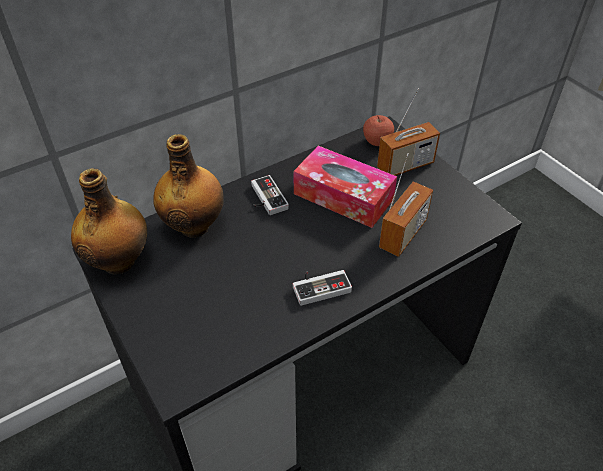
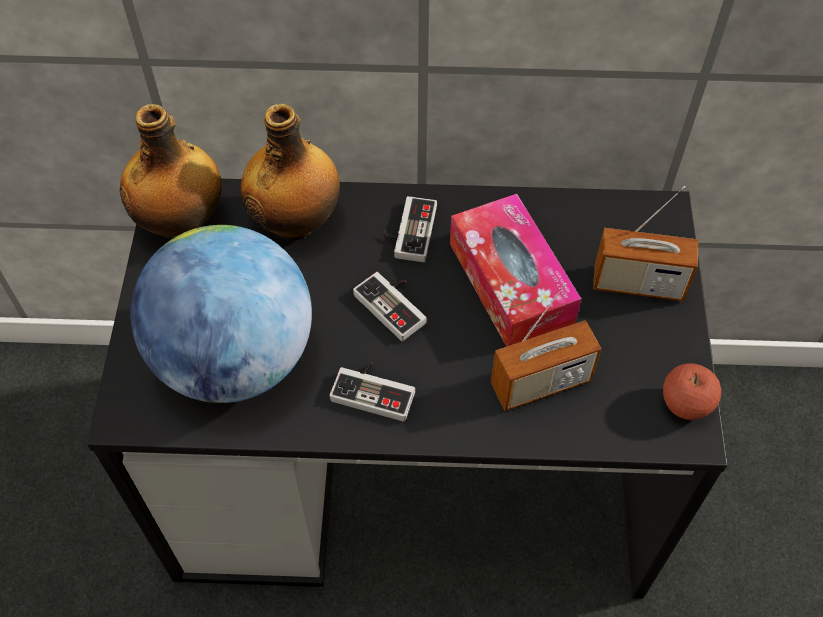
camera: 35 degrees right, 10 degrees up
apple [363,115,394,146] -> apple moved to [663,363,721,420]
none -> globe [131,225,312,403]
none -> game controller [353,272,427,341]

